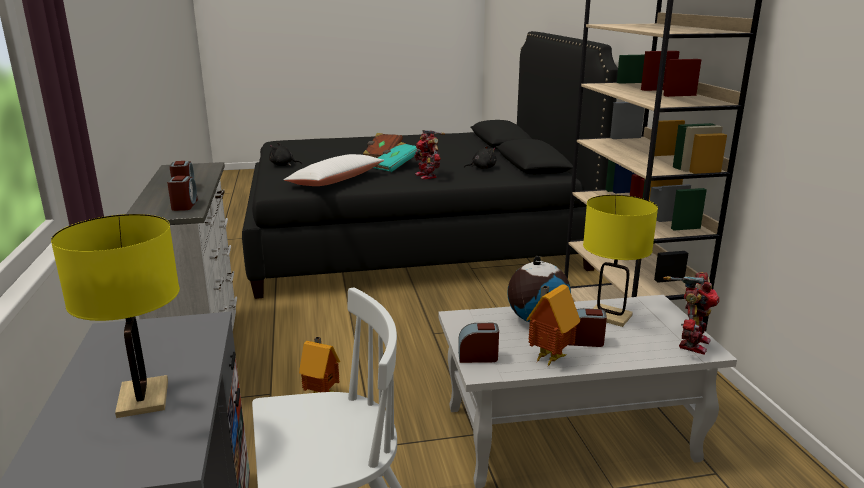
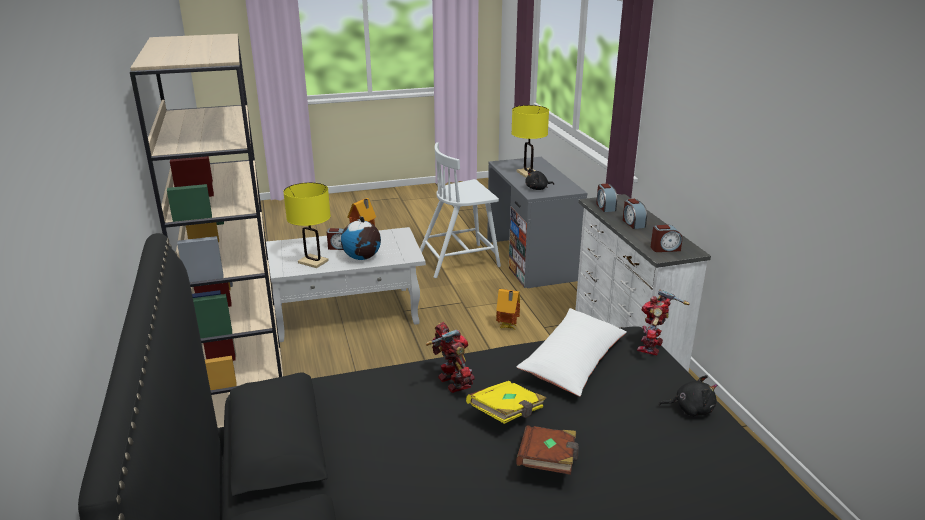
camera: 175 degrees right, 5 degrees up
turquoise book [373,142,418,172] -> yellow book [466,381,546,424]
alarm clock [458,323,499,363] -> alarm clock moved to [651,225,682,252]
black plush toy [464,145,496,169] -> black plush toy moved to [525,168,554,190]
toy robot [663,272,719,355] -> toy robot moved to [637,290,690,356]

